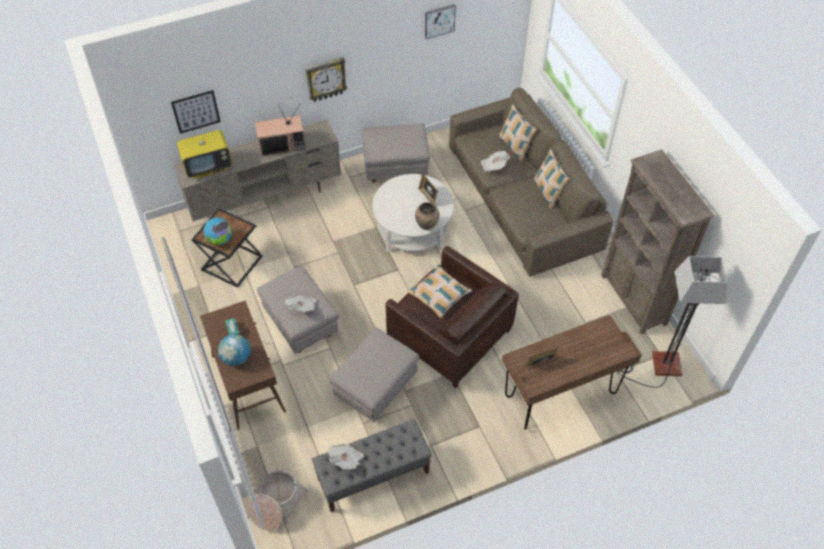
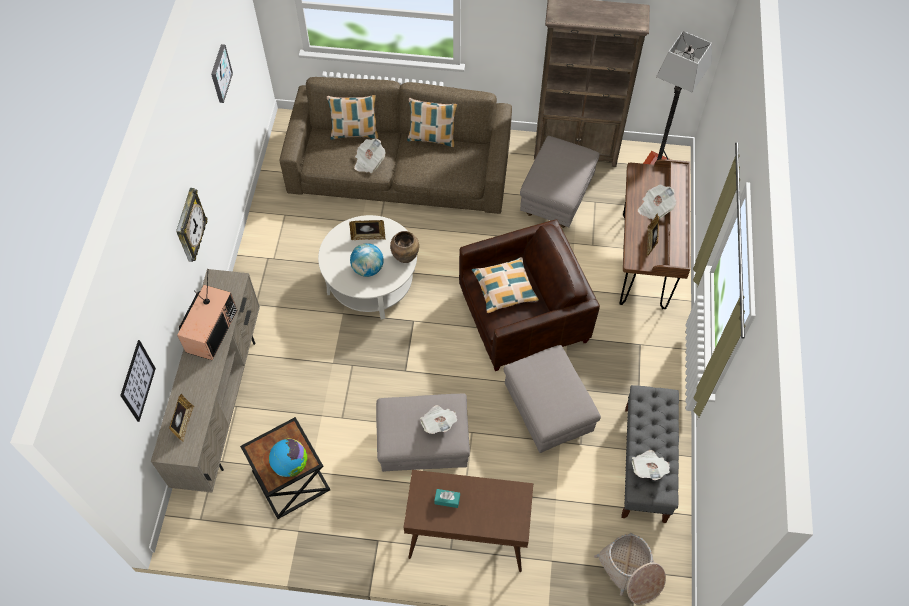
camera: 60 degrees left, 5 degrees up
television [177,126,232,179] -> picture frame [169,394,194,441]
globe [218,334,251,366] -> globe moved to [350,243,384,277]
grey ottoman [362,124,430,183] -> grey ottoman moved to [520,136,600,228]
none -> newspaper [638,185,676,220]

